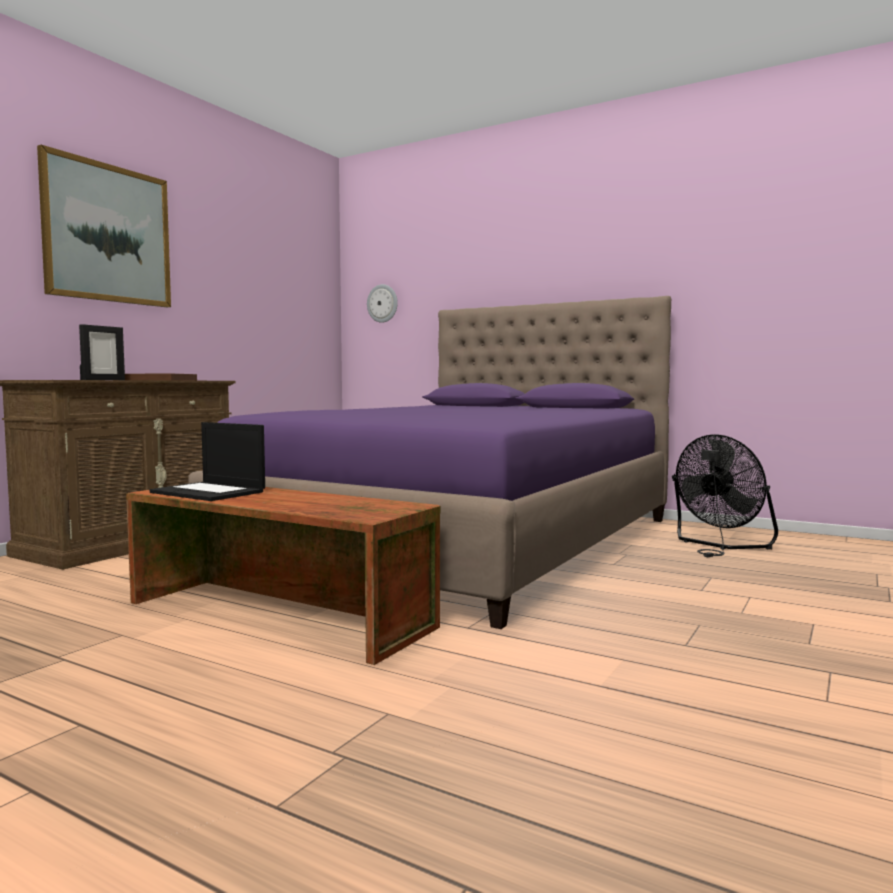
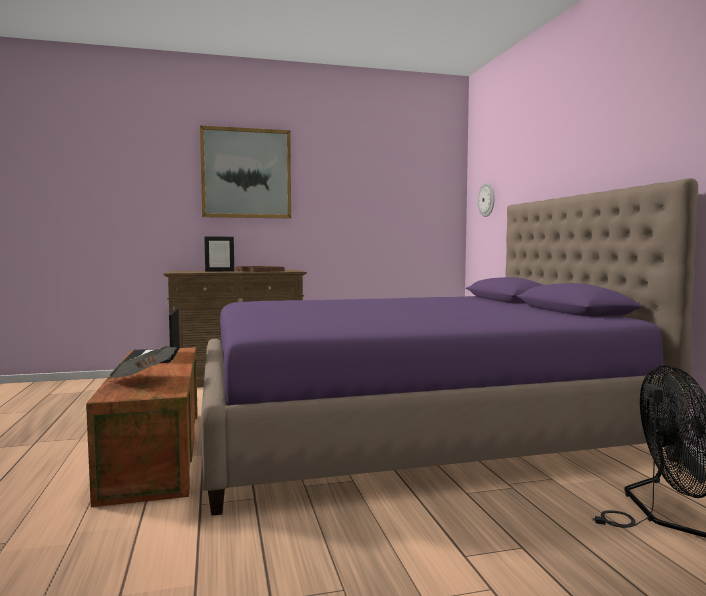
camera: 45 degrees right, 0 degrees up
none -> newspaper [108,346,177,379]

